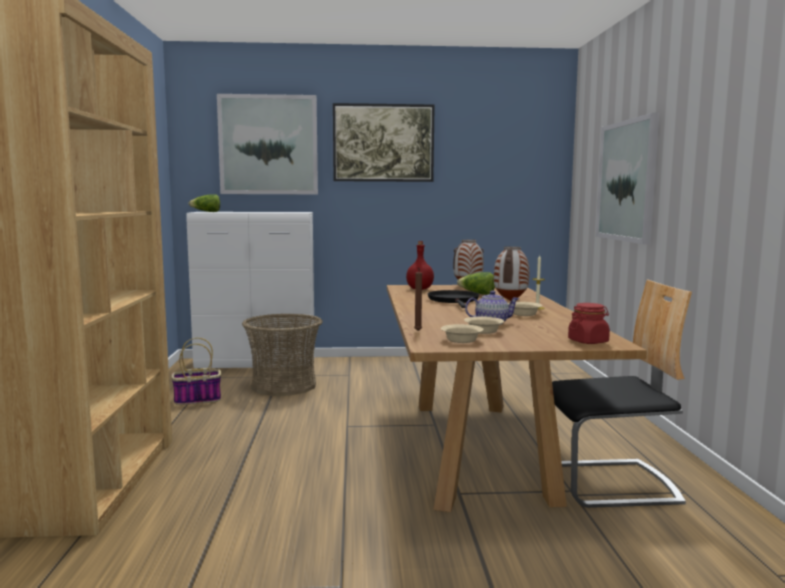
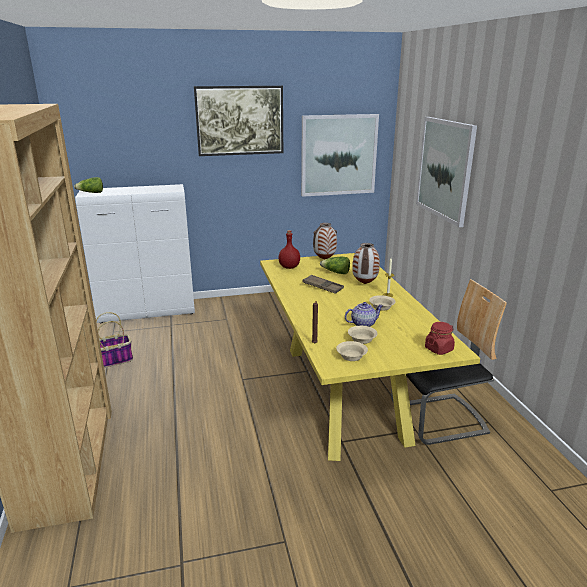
camera: 10 degrees left, 15 degrees up
picture [217,94,318,195] -> picture moved to [301,114,379,197]
basket [242,313,323,396] -> none
brown dining table [387,285,647,512] -> yellow dining table [260,253,480,461]
black frying pan [427,290,479,308] -> brown tray [303,275,344,294]

